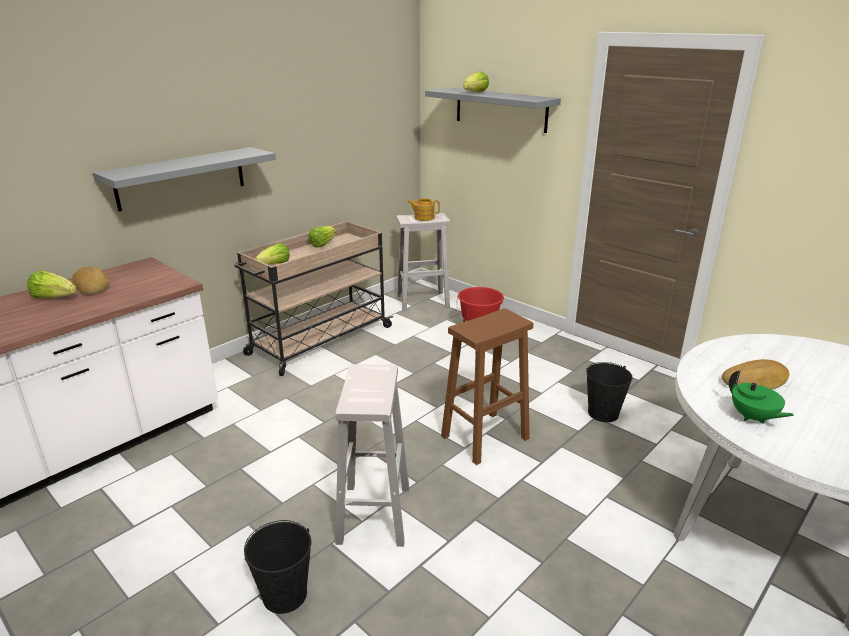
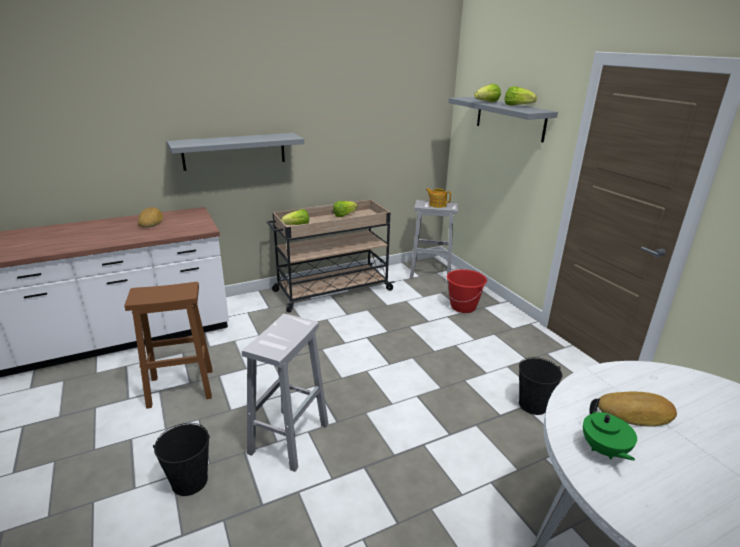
camera: 20 degrees right, 0 degrees up
lettuce [27,270,76,298] -> lettuce moved to [504,86,537,105]
brown stool [441,308,533,465] -> brown stool moved to [125,282,213,409]

